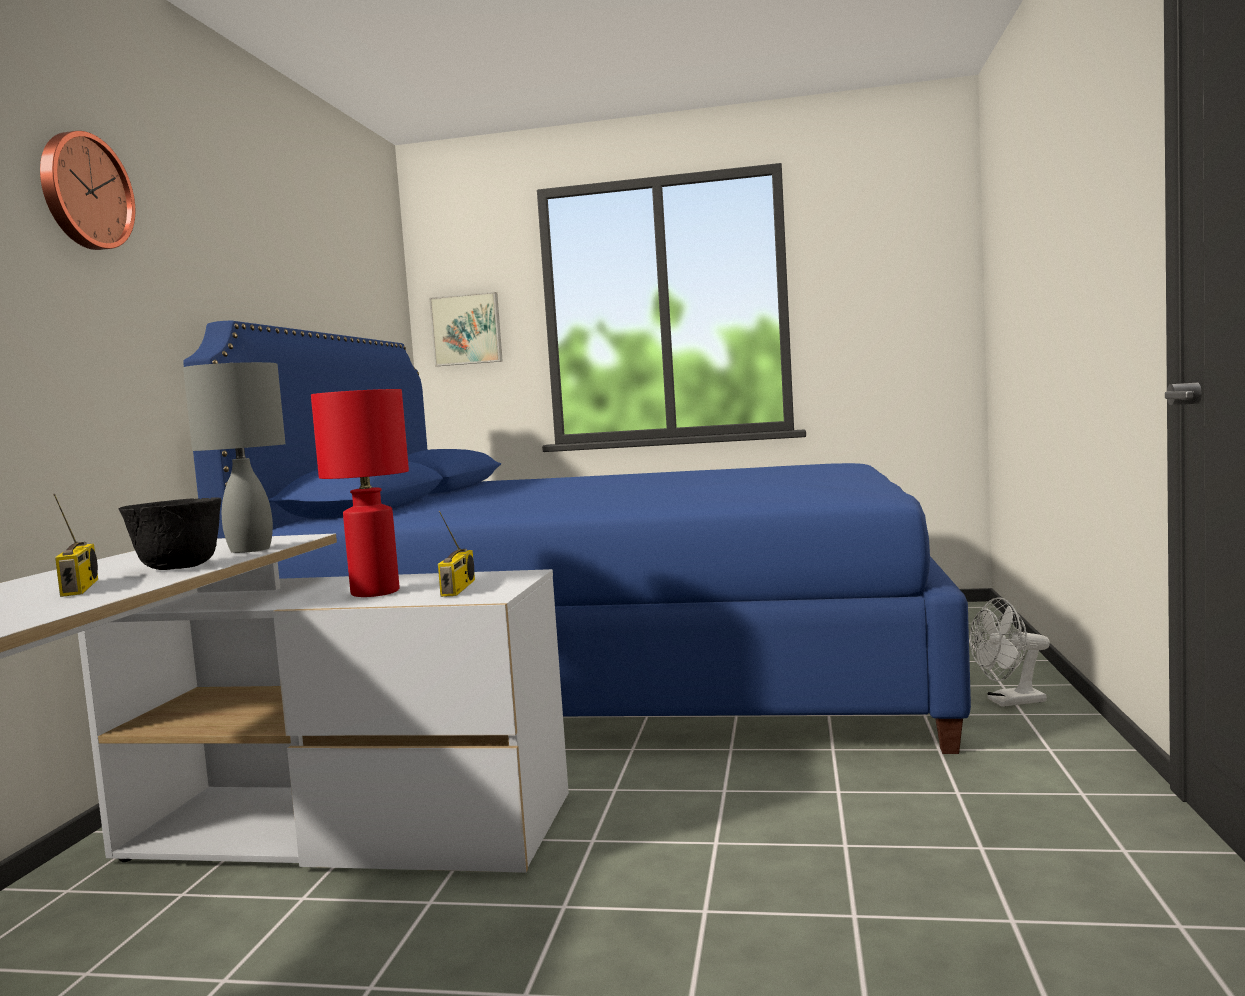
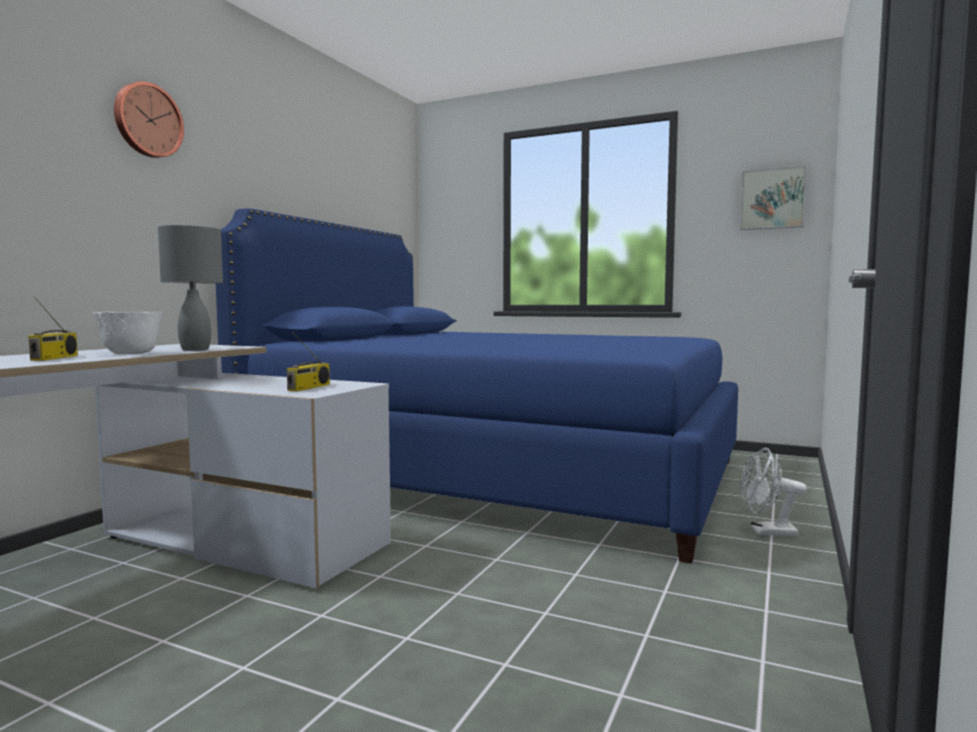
camera: 15 degrees right, 0 degrees up
black bowl [118,497,221,570] -> white bowl [93,312,162,355]
red table lamp [311,389,409,597] -> none
picture [429,292,503,366] -> picture moved to [740,166,807,230]

